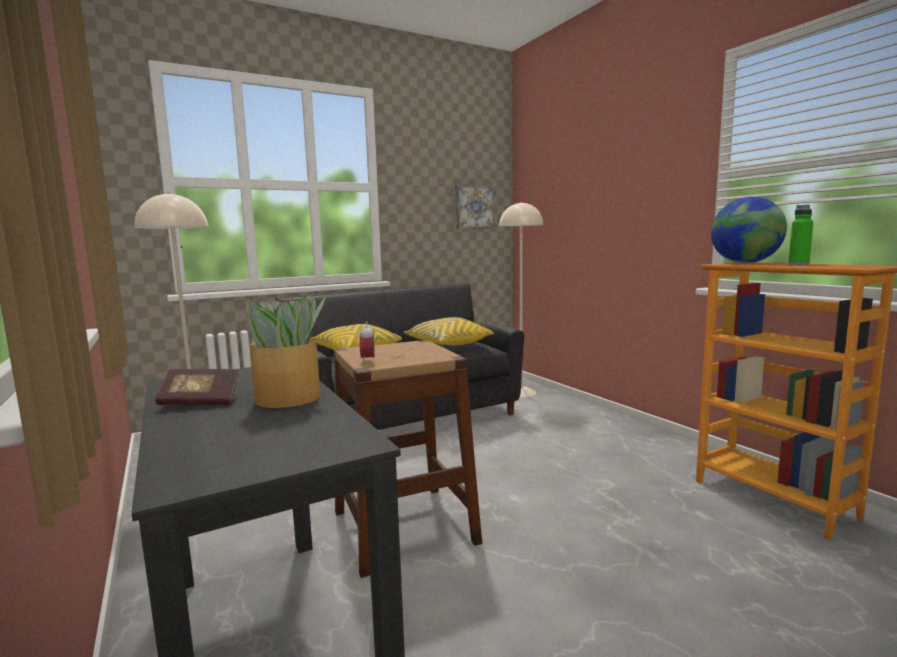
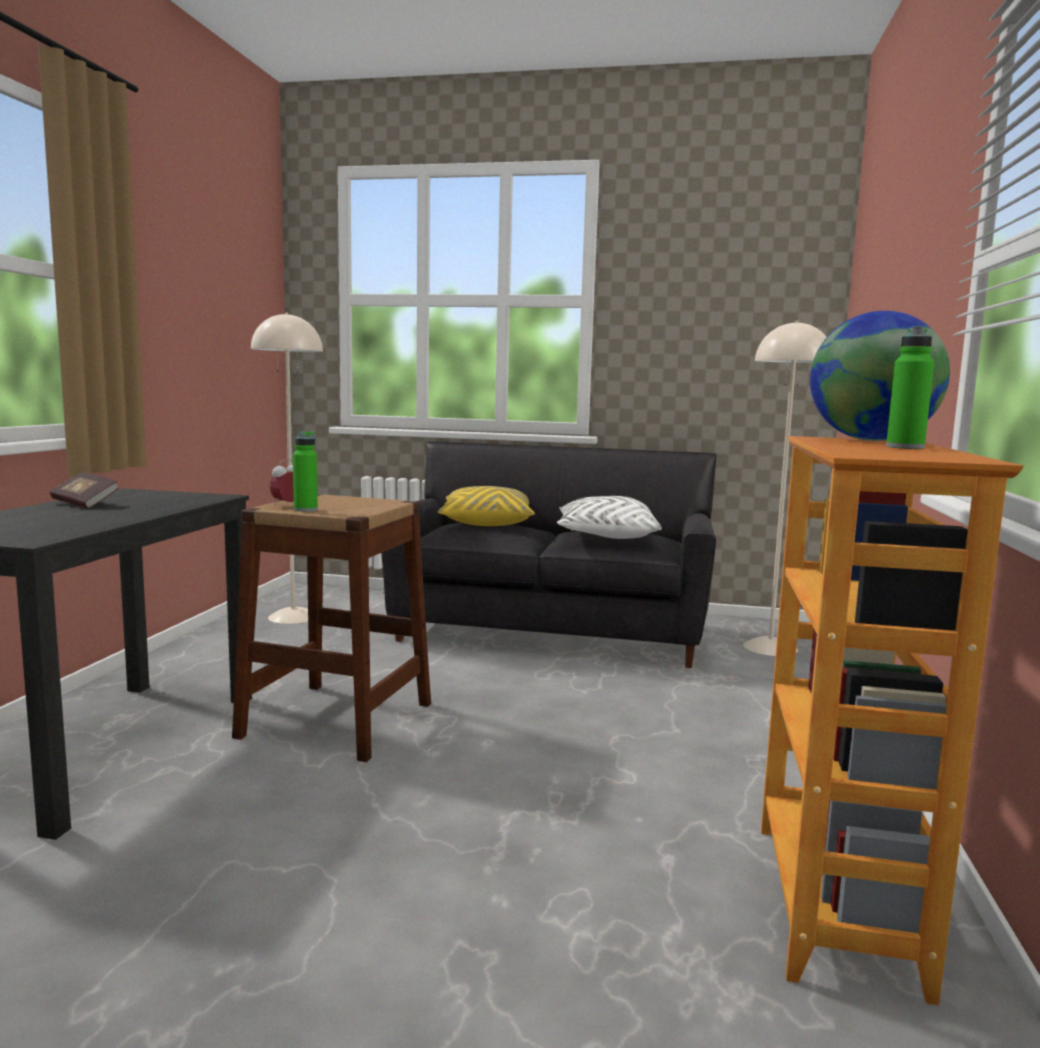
camera: 40 degrees right, 0 degrees up
potted plant [245,295,326,408] -> none
yellow pillow [404,317,494,345] -> white pillow [557,496,662,539]
picture [455,184,494,229] -> none
none -> green bottle [293,431,318,512]

